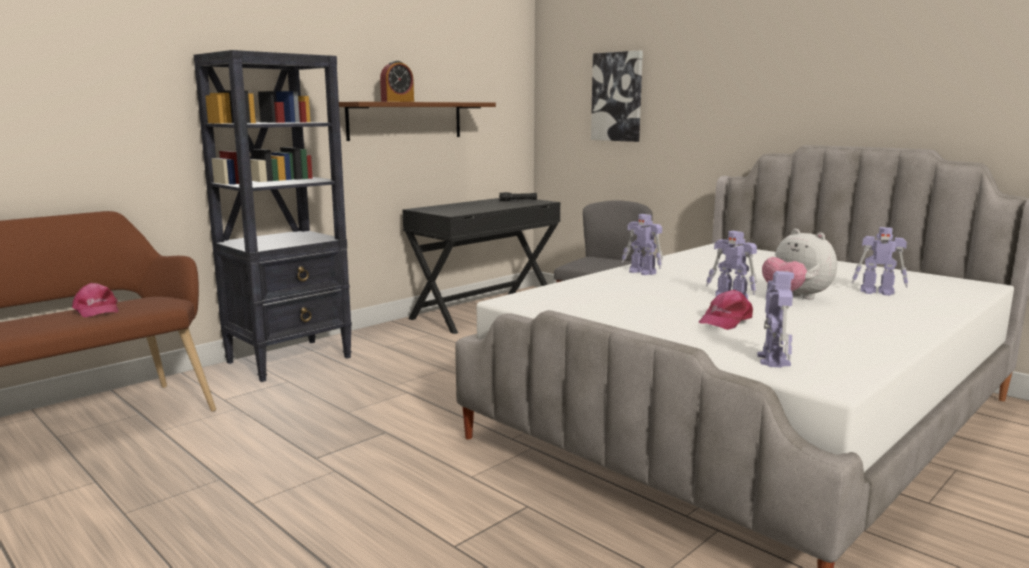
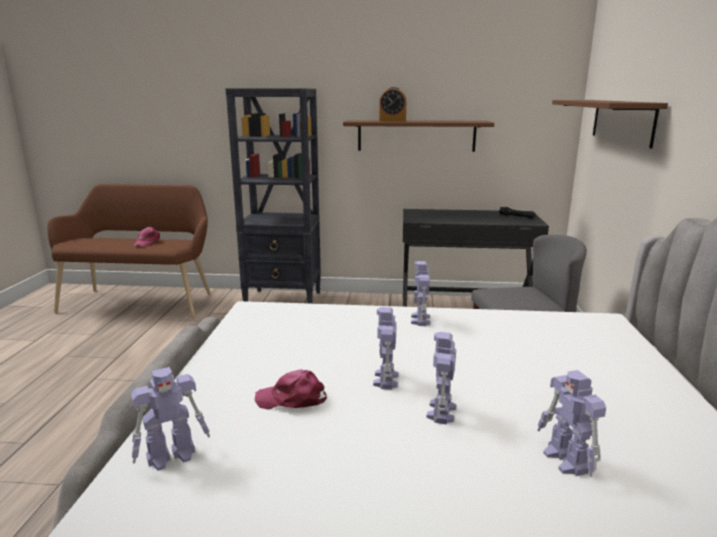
camera: 50 degrees right, 5 degrees up
picture [591,50,643,142] -> brown shelf [552,100,668,149]
plush toy [762,229,837,299] -> toy robot [426,332,457,425]

